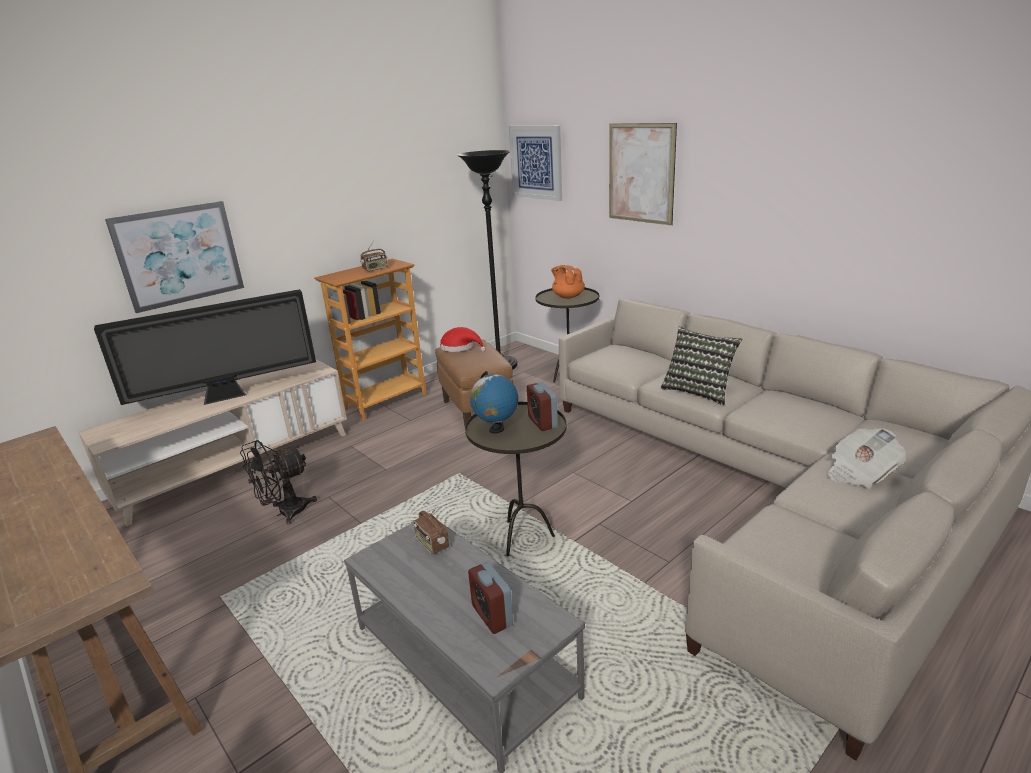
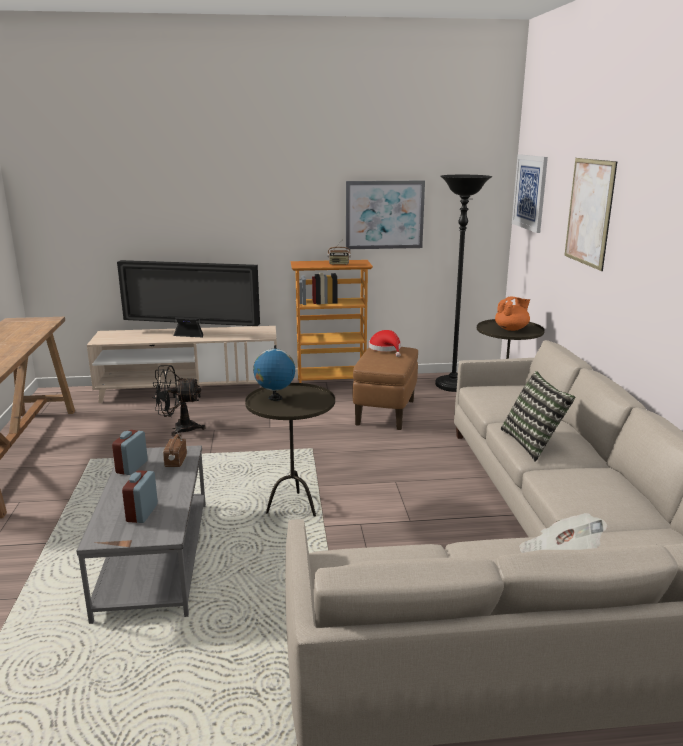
camera: 35 degrees right, 5 degrees down
picture [105,201,244,313] -> picture moved to [346,181,425,249]
alarm clock [527,382,558,431] -> alarm clock moved to [112,430,148,475]
orange teapot [551,265,585,299] -> orange teapot turned 60 degrees clockwise [495,297,530,331]

